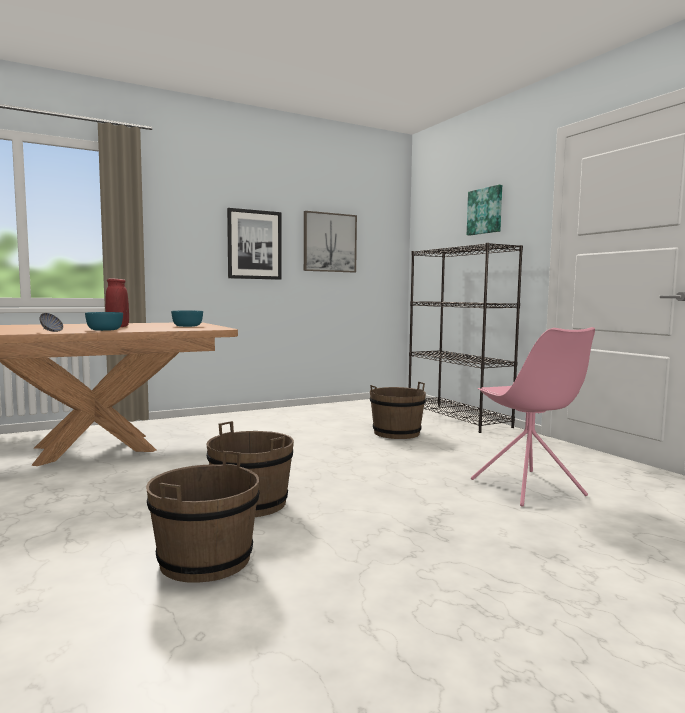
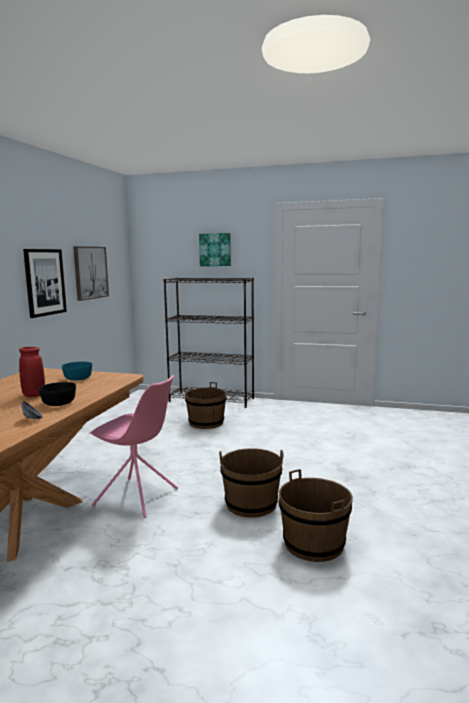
camera: 45 degrees left, 5 degrees up
turquoise bowl [85,312,123,331] -> black bowl [39,382,76,406]
pink chair [471,327,595,507] -> pink chair moved to [89,375,178,518]

